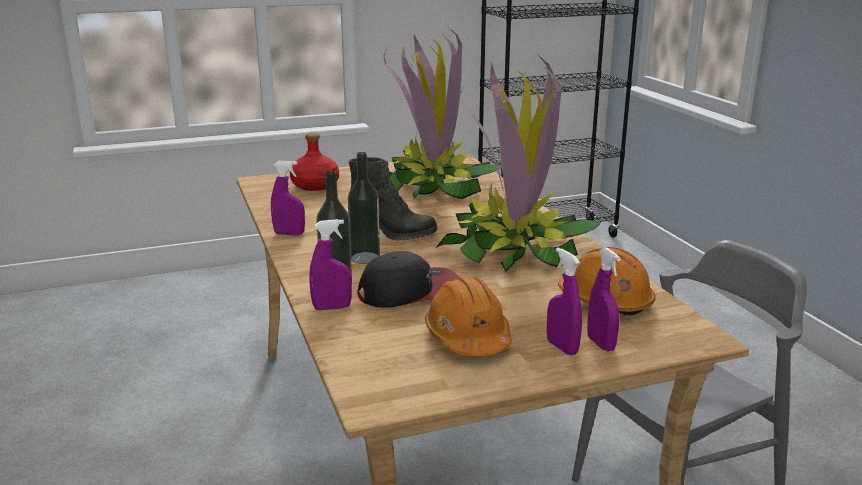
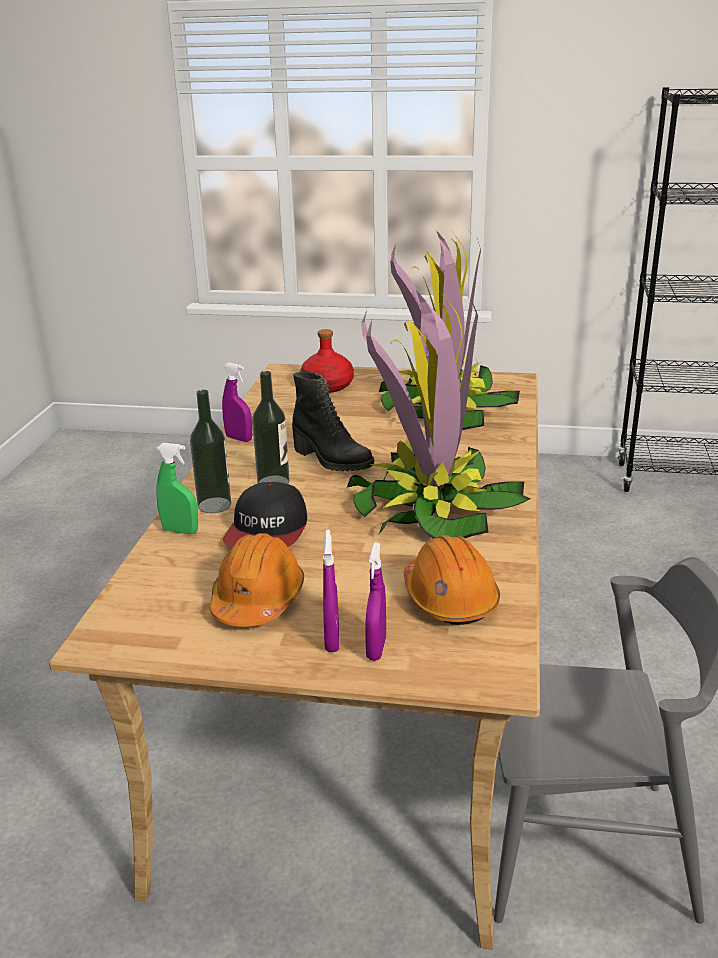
camera: 30 degrees right, 5 degrees up
purple spray bottle [309,219,352,310] -> green spray bottle [156,443,198,534]
cap [357,251,459,308] -> cap turned 90 degrees clockwise [223,482,307,547]

